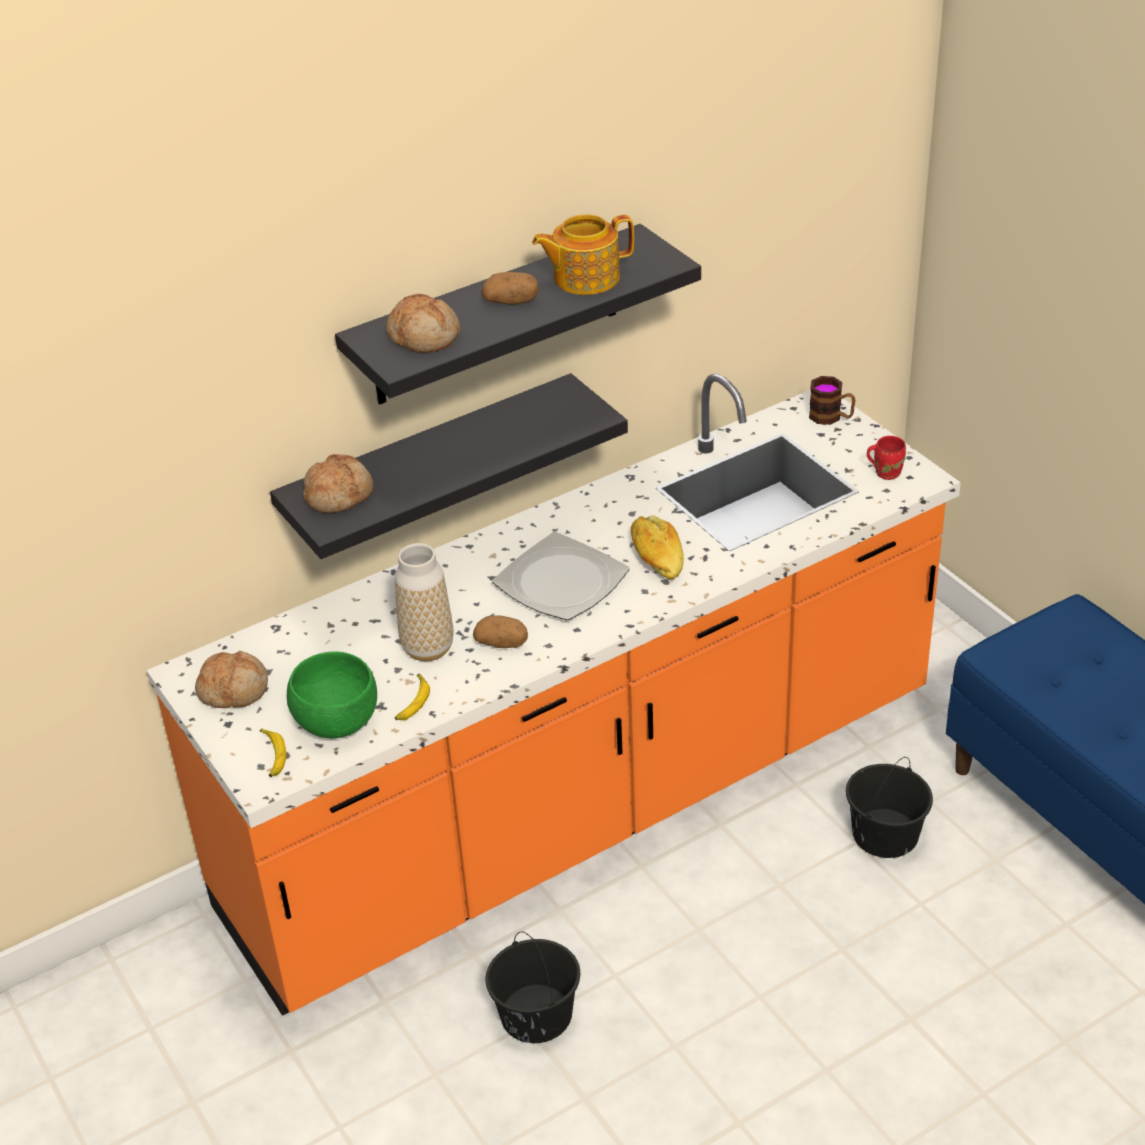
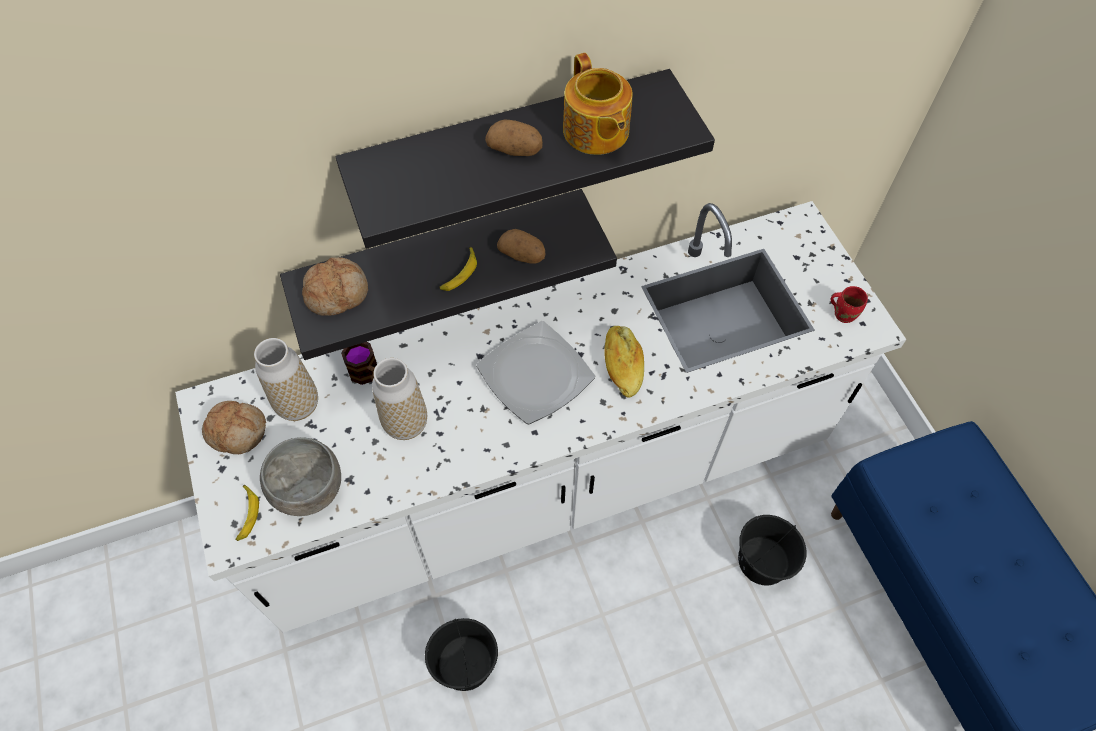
camera: 10 degrees right, 20 degrees up
orange counter [146,374,961,1016] -> white counter [175,201,906,633]
green bowl [287,652,377,738] -> grey bowl [260,437,341,516]
bread [386,294,460,353] -> none
banana [395,674,430,720] -> banana moved to [439,247,477,291]
potato [473,615,528,648] -> potato moved to [497,229,546,264]
teapot [532,214,634,295] -> teapot turned 105 degrees counterclockwise [563,53,633,155]
mug [809,376,856,425] -> mug moved to [341,342,377,385]
none -> vase [254,338,318,421]

